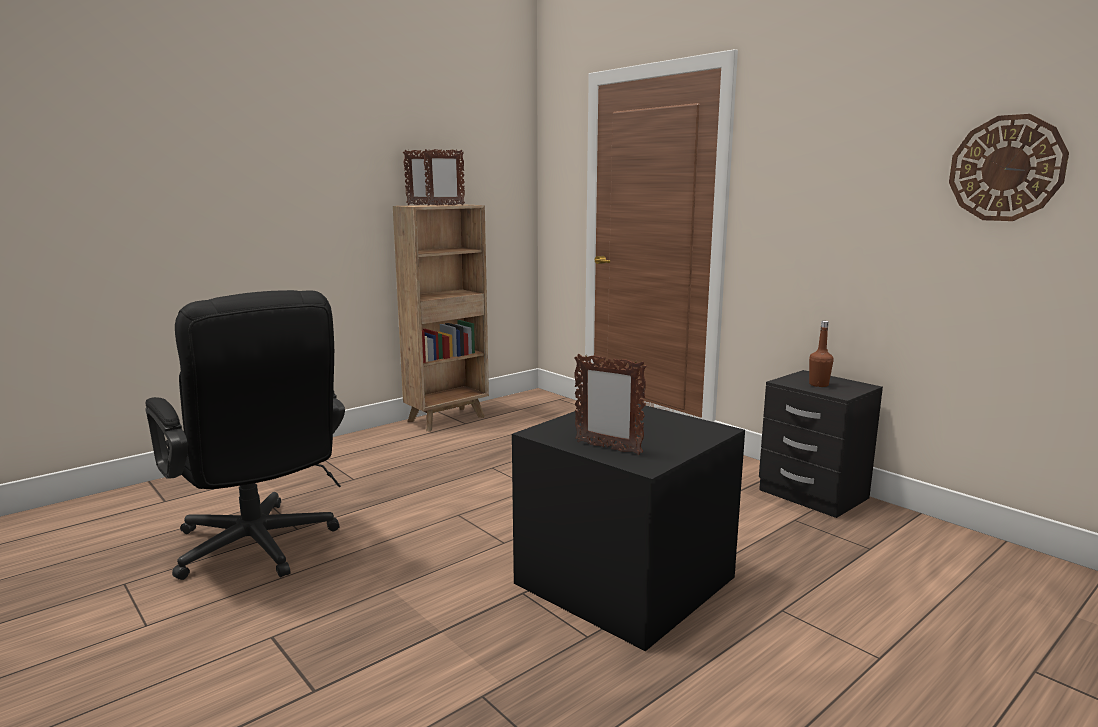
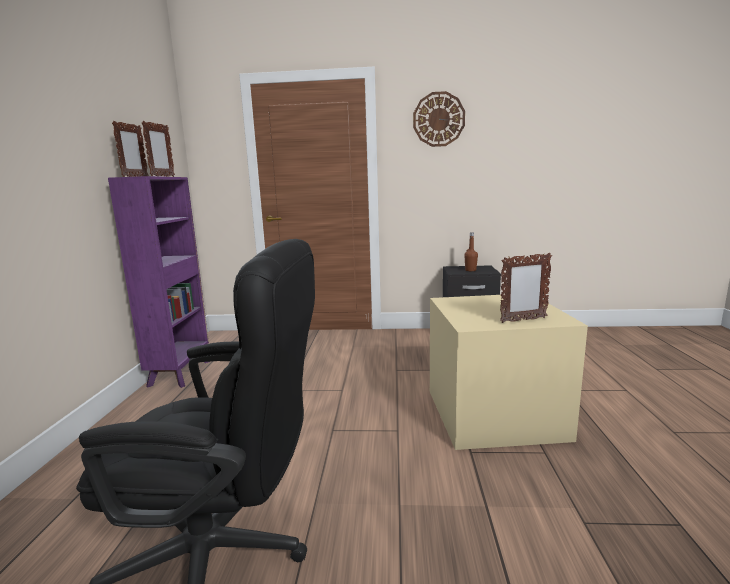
camera: 45 degrees left, 0 degrees up
brown bookcase [393,204,489,431] -> purple bookcase [108,176,209,388]
black storage box [512,404,745,651] -> beige storage box [430,294,588,450]
wall clock [949,114,1069,221] -> wall clock moved to [413,91,465,147]

